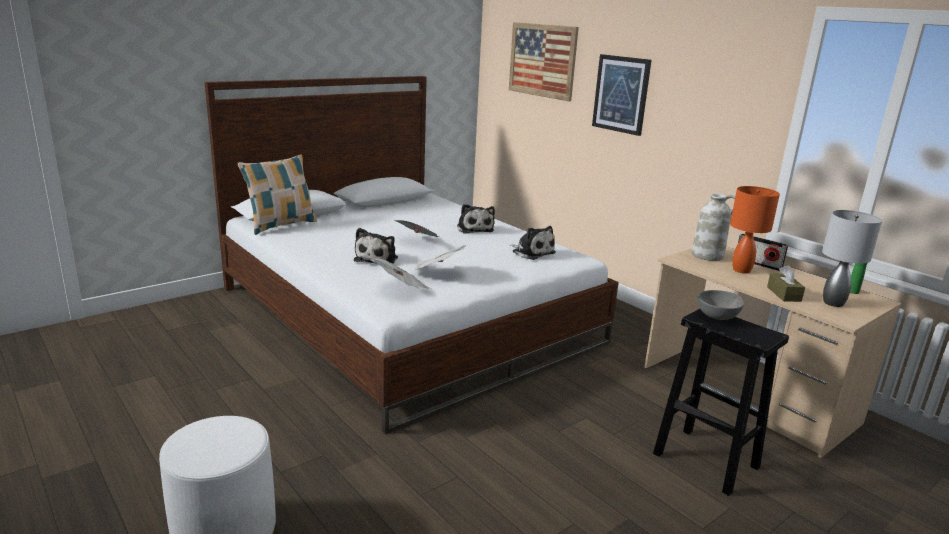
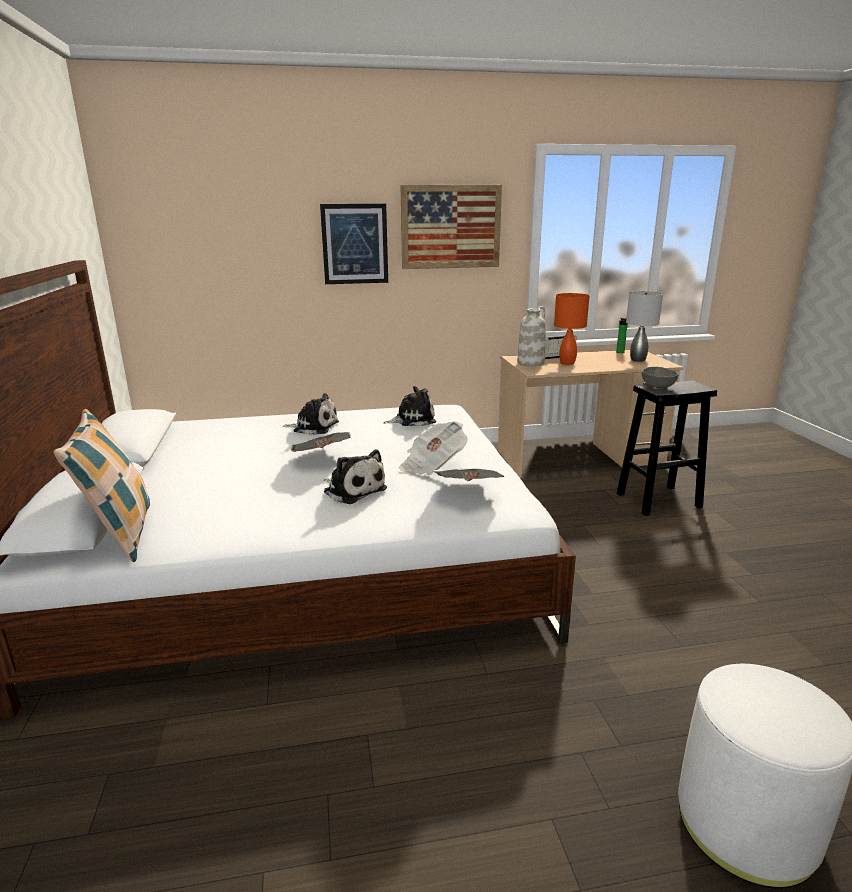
camera: 60 degrees left, 0 degrees up
picture [509,22,579,101] -> picture moved to [400,185,502,269]
brown tissue box [767,266,805,302] -> none

